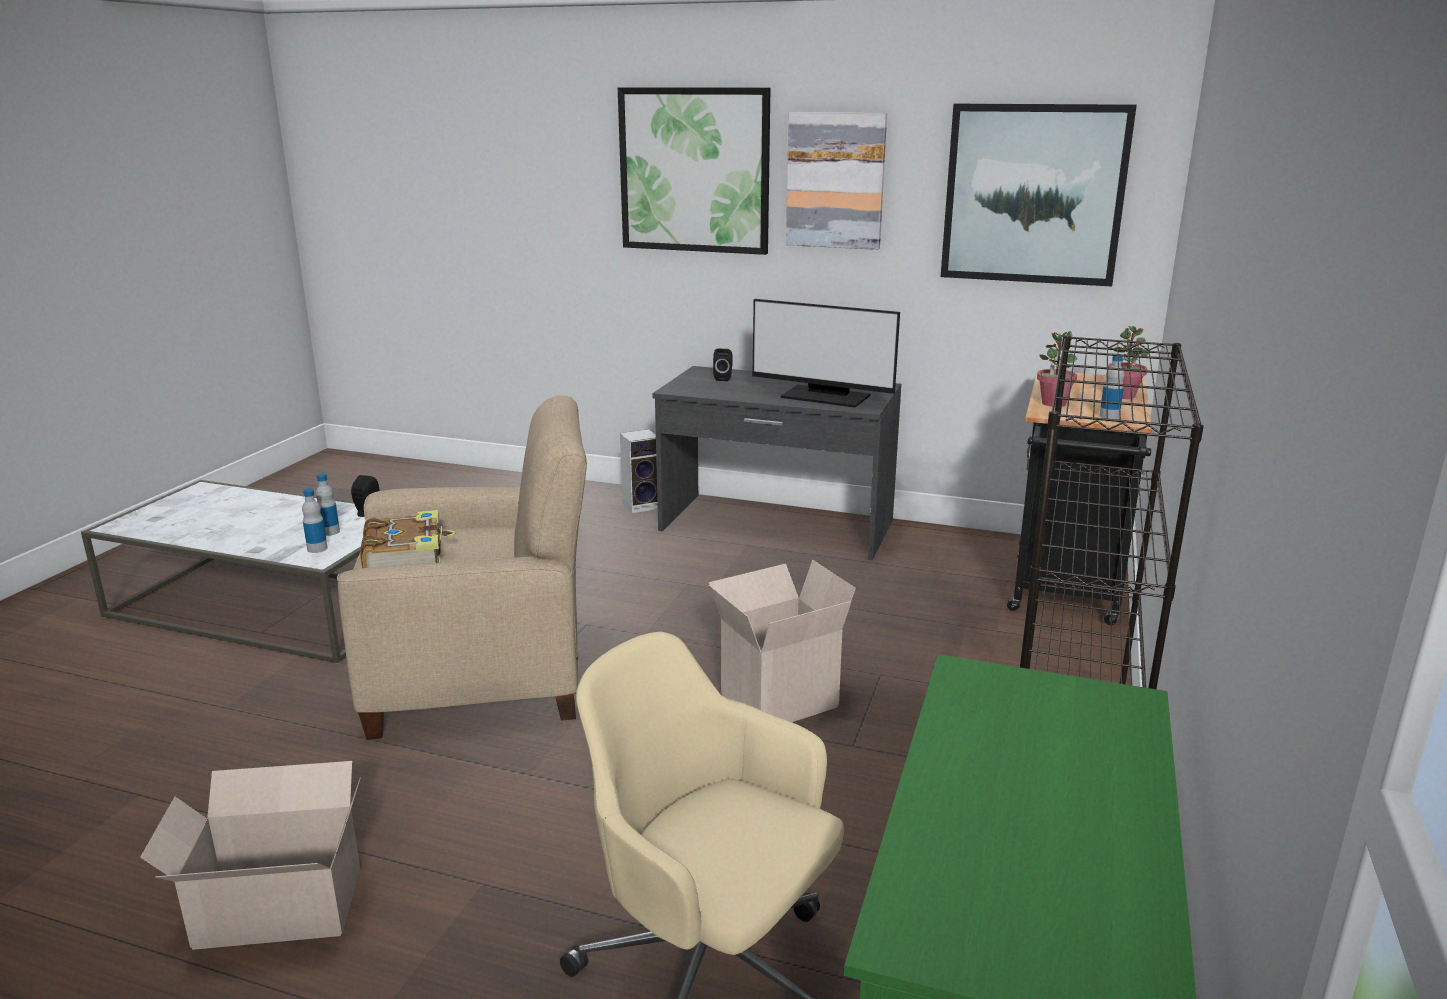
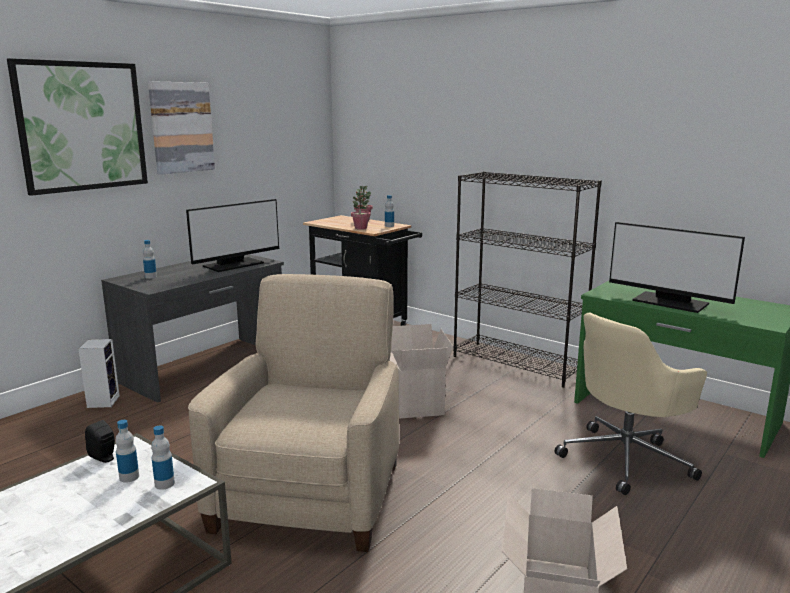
camera: 70 degrees left, 5 degrees down
book [360,510,456,568] -> none
black speaker [713,349,733,381] -> bottle [143,240,157,279]
picture [941,104,1137,287] -> none
none -> monitor [609,222,745,313]

